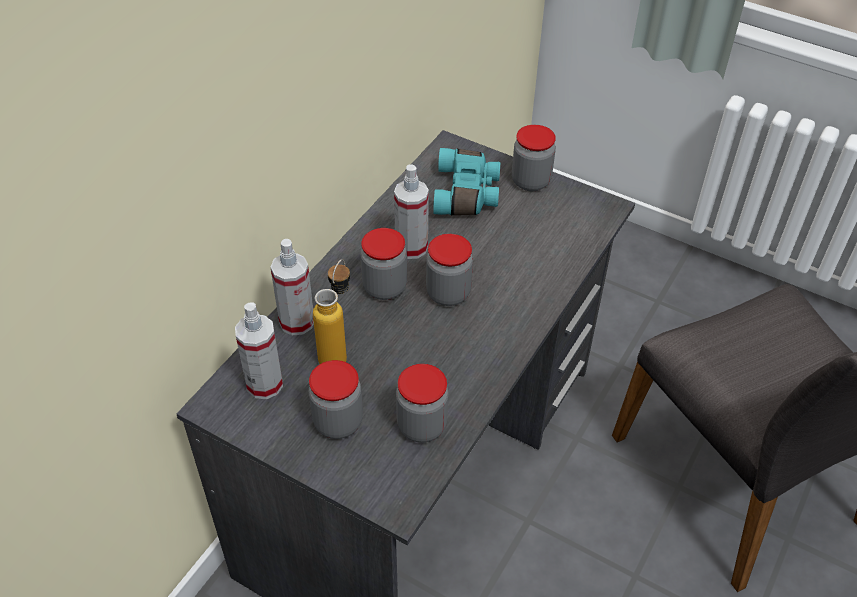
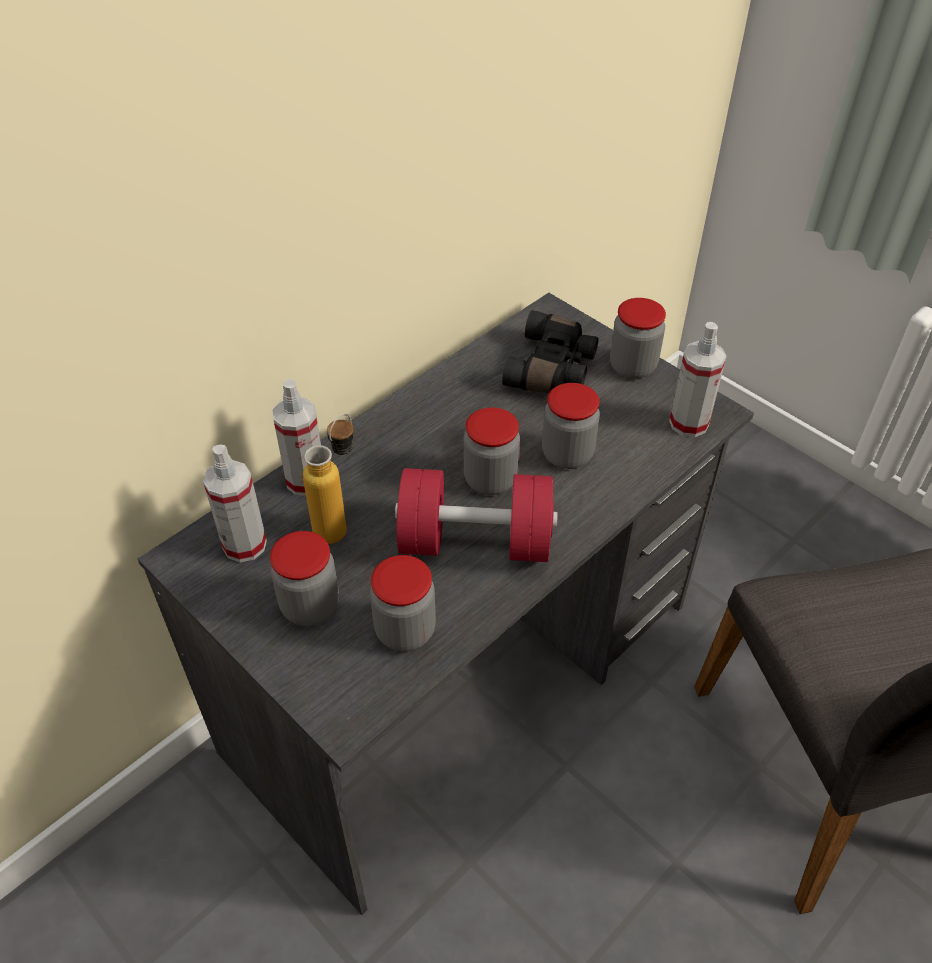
camera: 15 degrees right, 0 degrees up
jar [361,228,407,300] -> jar moved to [542,383,600,469]
spray bottle [394,164,429,259] -> spray bottle moved to [669,322,726,437]
turquoise binoculars [433,148,500,215] -> black binoculars [502,310,598,393]
none -> red dumbbell [395,468,558,562]

